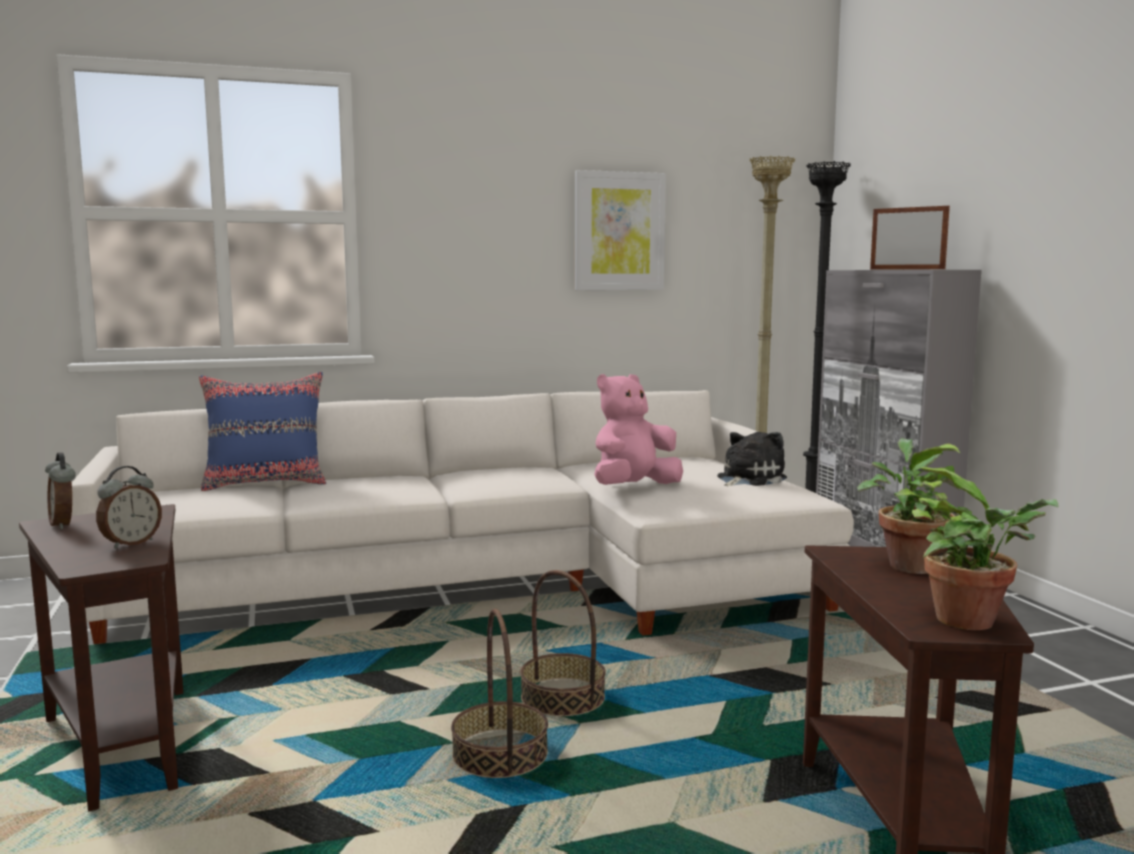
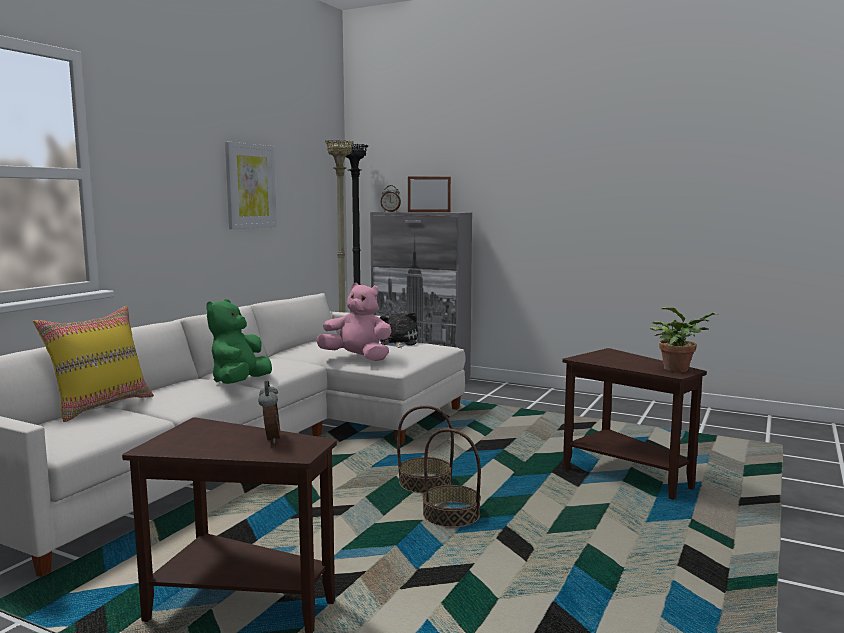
camera: 45 degrees left, 0 degrees up
alarm clock [45,453,76,530] -> alarm clock moved to [381,185,401,212]
blue pillow [199,372,326,491] -> yellow pillow [33,306,154,422]
pink plush toy [594,374,683,485] -> pink plush toy turned 105 degrees clockwise [316,283,392,361]
potted plant [857,438,960,574] -> none
none -> green plush toy [206,299,272,384]

